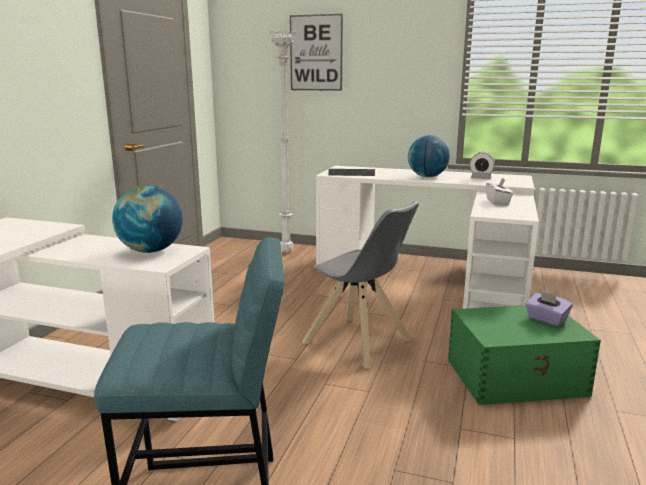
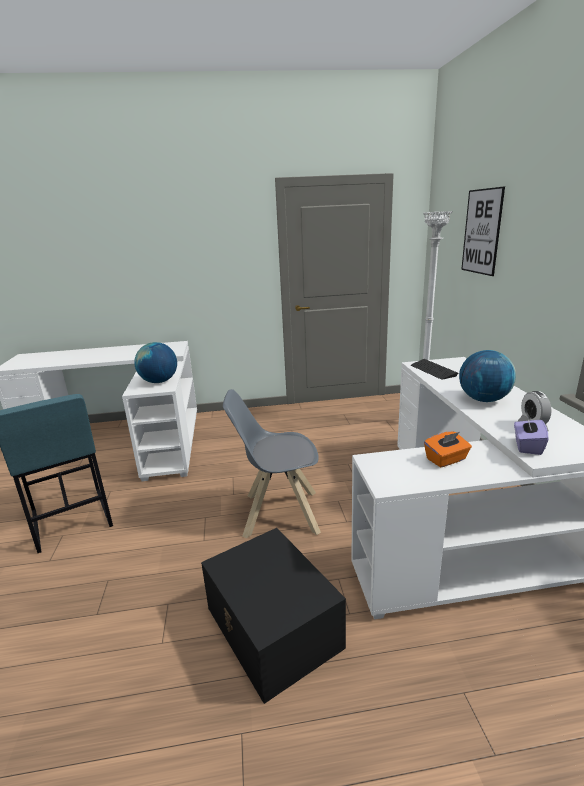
camera: 65 degrees right, 5 degrees up
grey chair [302,201,419,369] -> grey chair turned 75 degrees clockwise [223,389,321,539]
green storage box [448,305,601,405] -> black storage box [201,528,346,704]
white tissue box [486,178,513,204] -> orange tissue box [424,431,472,467]
purple tissue box [525,291,573,326] -> purple tissue box moved to [514,414,549,455]

